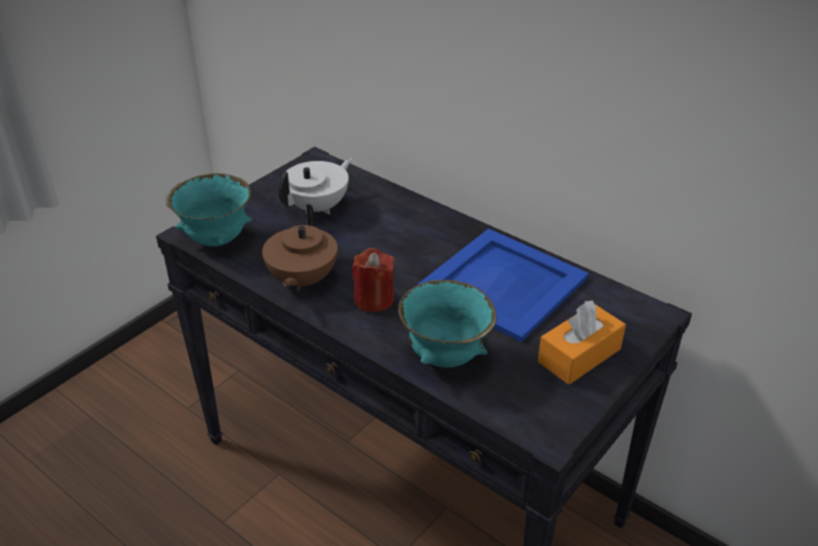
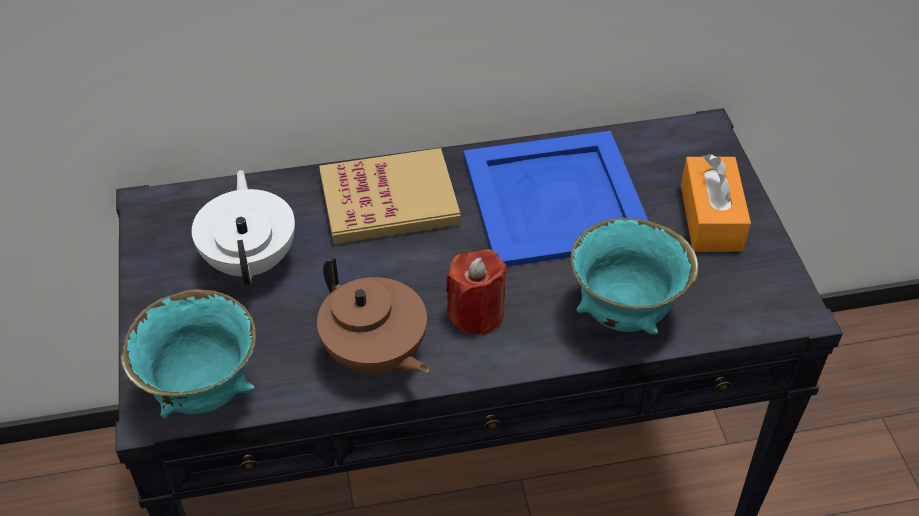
camera: 50 degrees left, 10 degrees up
none -> book [319,148,461,244]

